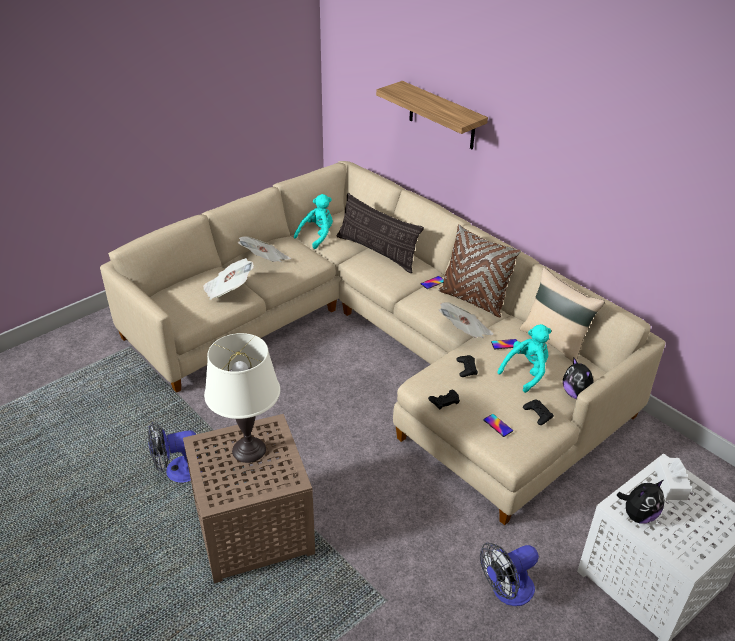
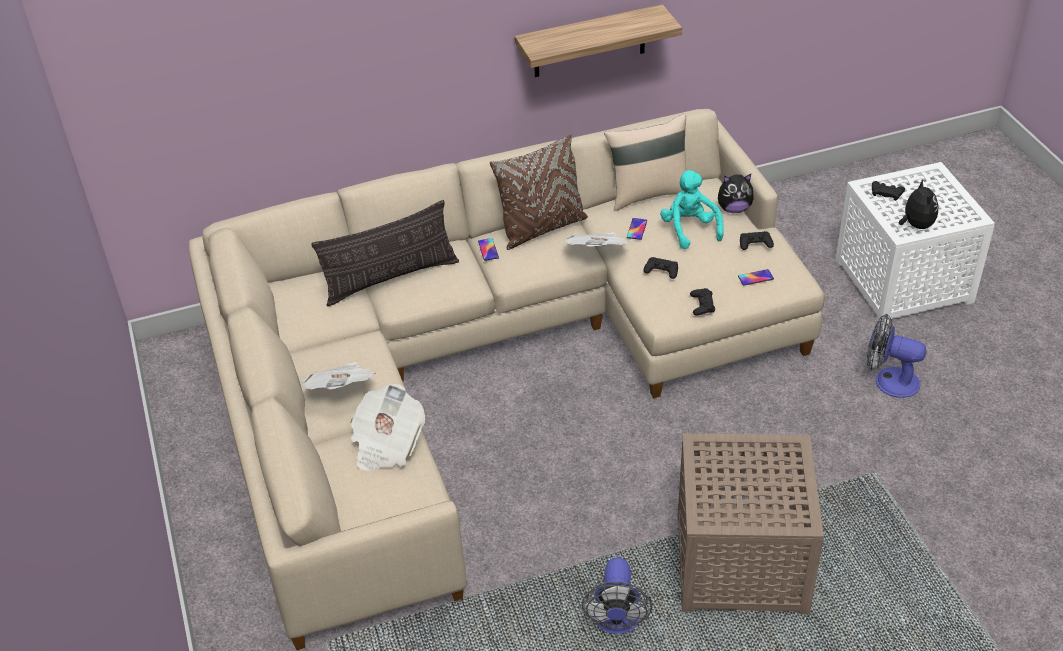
camera: 65 degrees left, 5 degrees up
white table lamp [204,333,280,463] -> none
turquoise plush toy [294,194,333,249] -> none
shelf [376,81,488,149] -> shelf moved to [515,4,682,77]
fan [480,543,539,606] -> fan turned 120 degrees clockwise [867,314,927,398]
white tissue box [655,457,692,500] -> black game controller [872,181,905,200]

